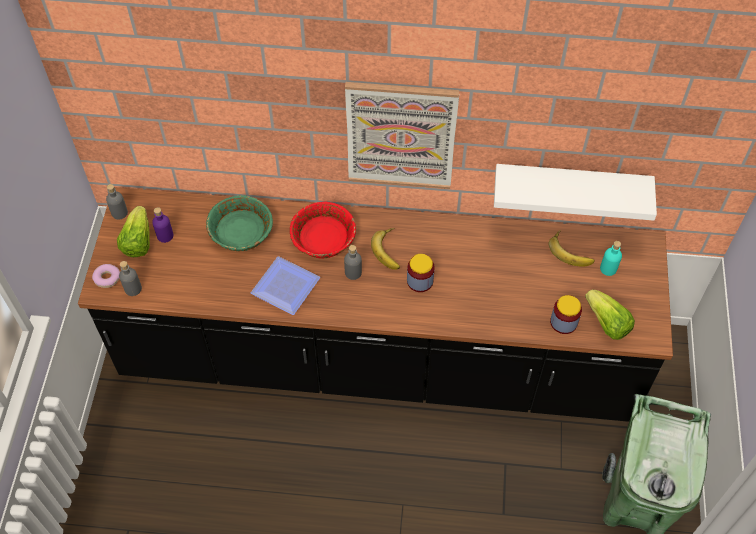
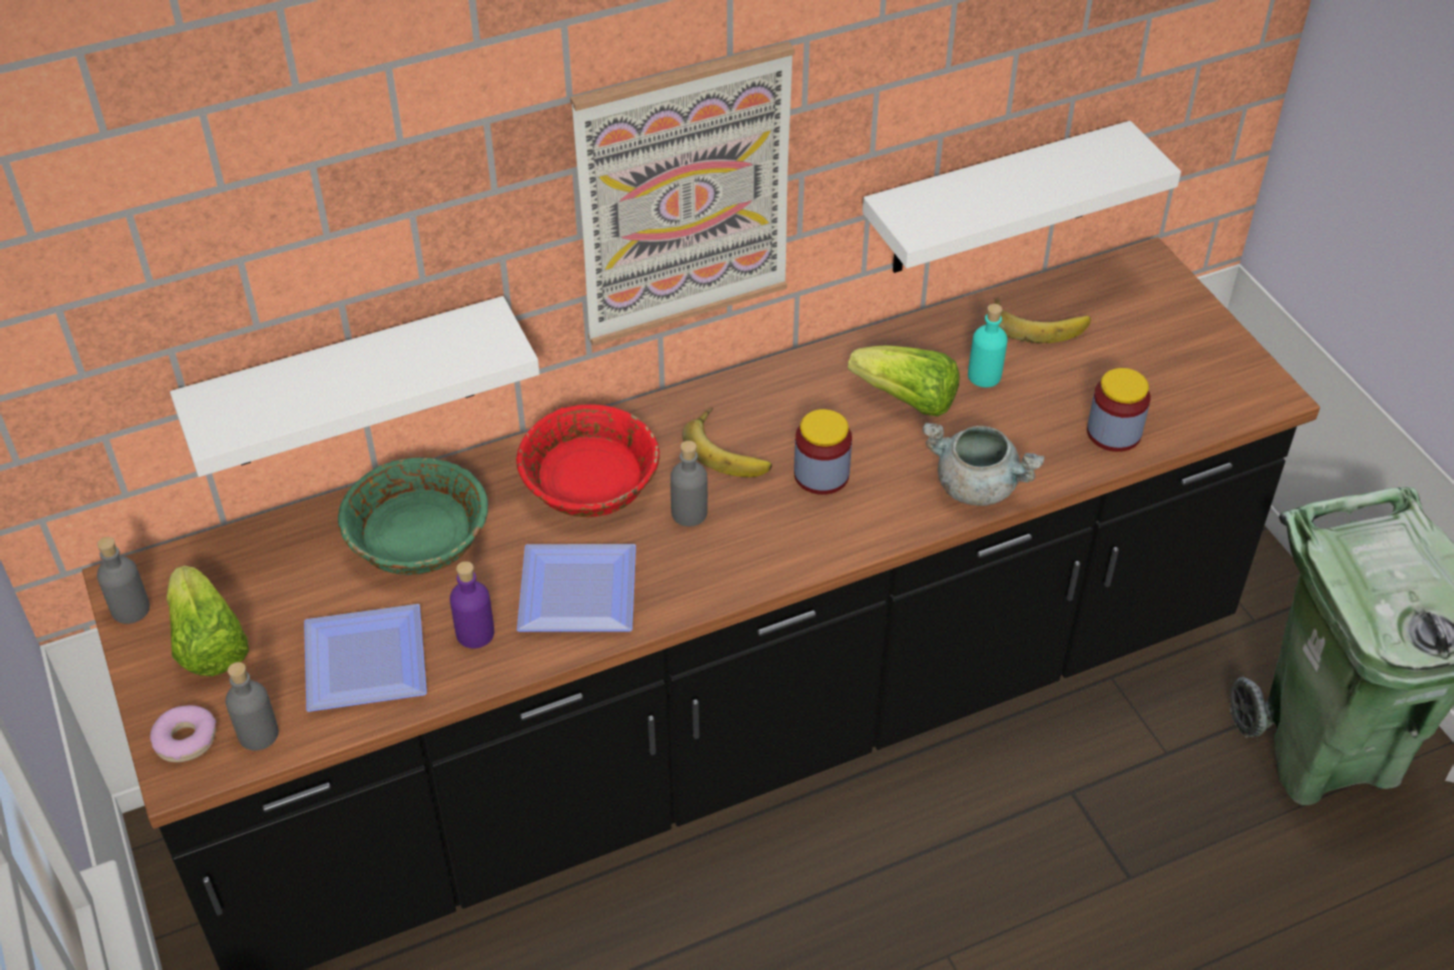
camera: 30 degrees left, 10 degrees down
purple bottle [152,207,173,243] -> purple bottle moved to [450,561,494,649]
lettuce [585,289,635,340] -> lettuce moved to [848,345,959,417]
turquoise bottle [600,241,622,276] -> turquoise bottle moved to [968,304,1008,387]
none -> white shelf [170,296,540,477]
none -> plate [304,604,427,712]
none -> grey cooking pot [923,423,1045,506]

